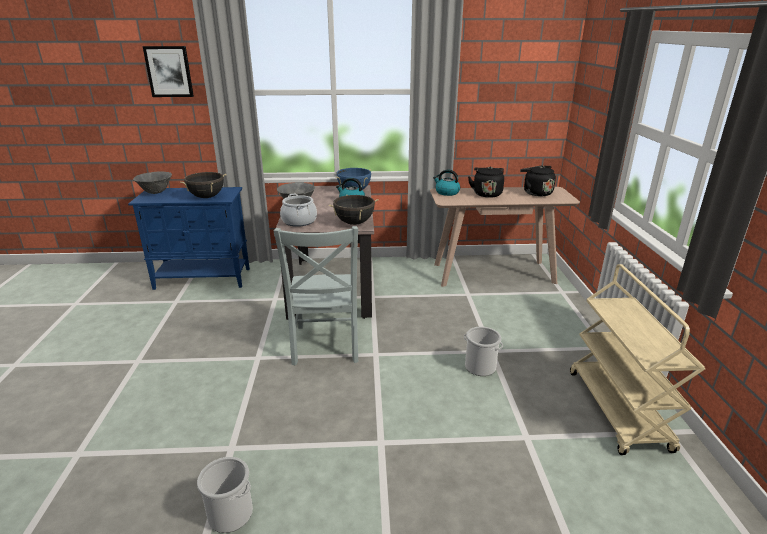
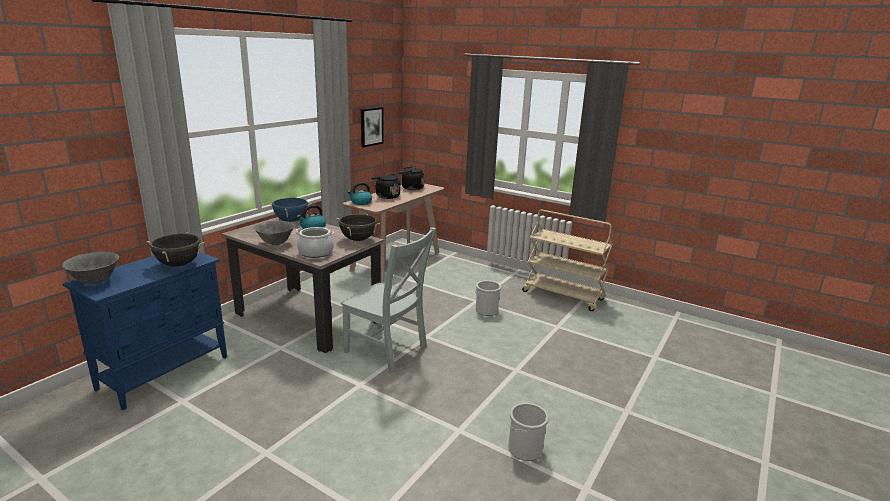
camera: 55 degrees left, 5 degrees down
picture [143,46,194,97] -> picture moved to [361,107,384,147]

